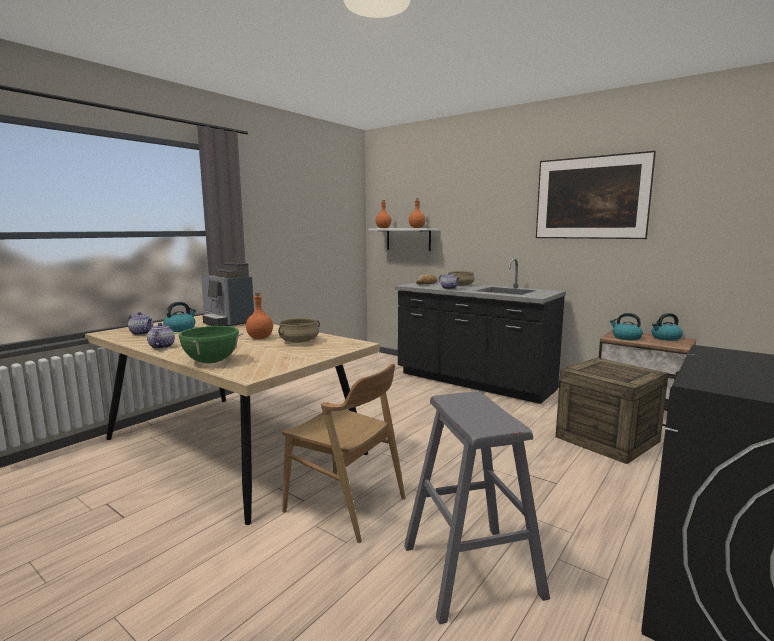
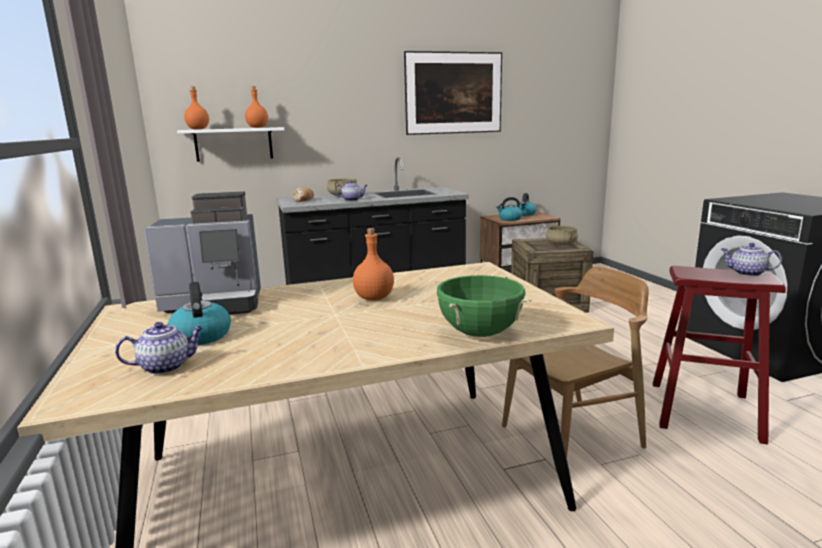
camera: 55 degrees left, 5 degrees up
teapot [147,323,175,349] -> teapot moved to [721,243,782,276]
beige cooking pot [278,318,320,343] -> beige cooking pot moved to [546,225,578,245]
grey stool [404,392,550,624] -> red stool [653,266,786,445]

